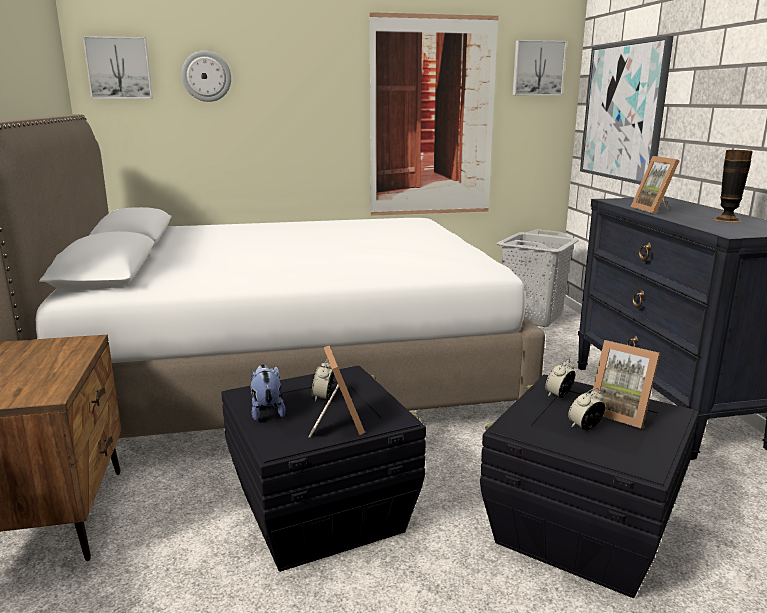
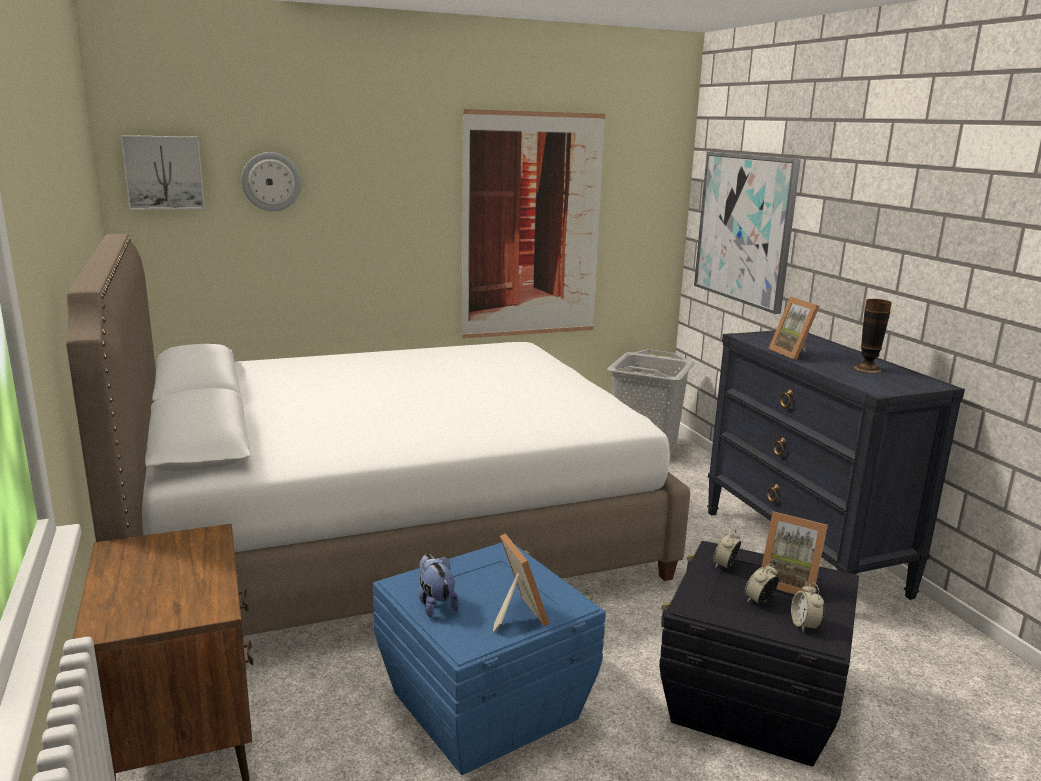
camera: 10 degrees left, 0 degrees up
black storage box [221,366,426,572] -> blue storage box [373,542,606,775]
alarm clock [311,359,334,401] -> alarm clock moved to [791,582,824,632]
picture [513,40,567,95] -> none

